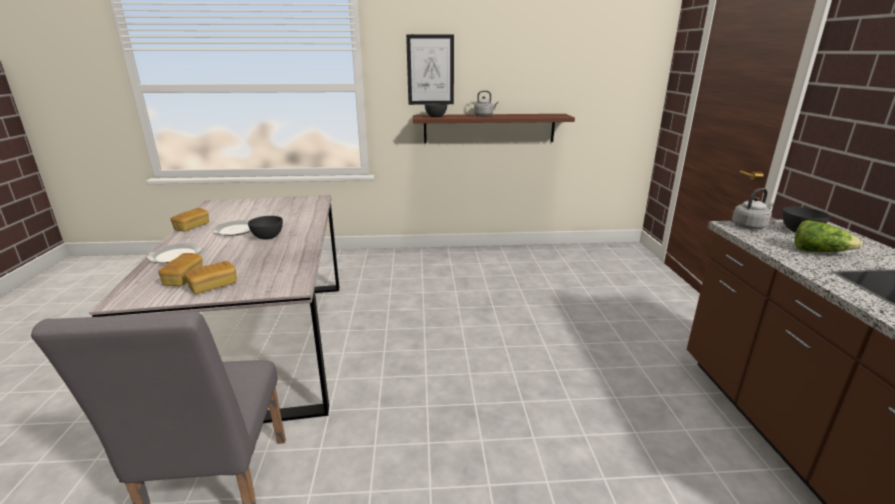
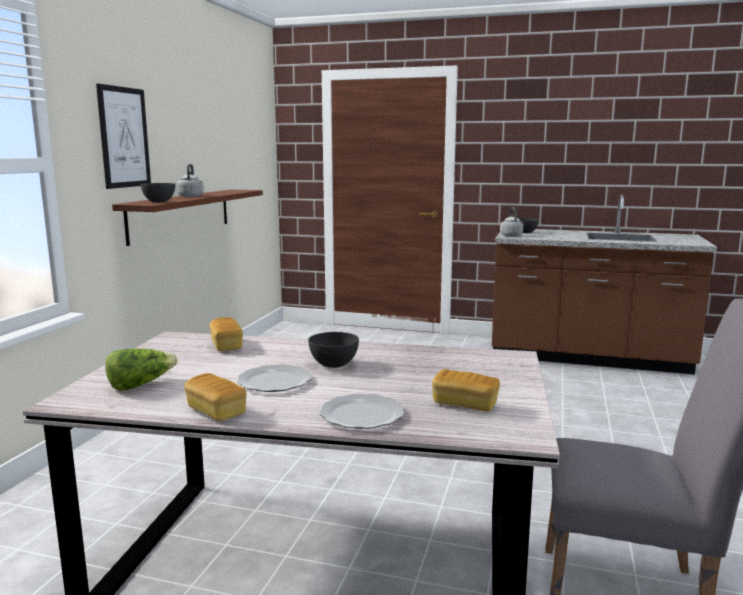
camera: 70 degrees left, 10 degrees down
bread [185,261,237,294] -> bread moved to [209,317,243,351]
lettuce [794,220,863,252] -> lettuce moved to [106,348,178,391]

